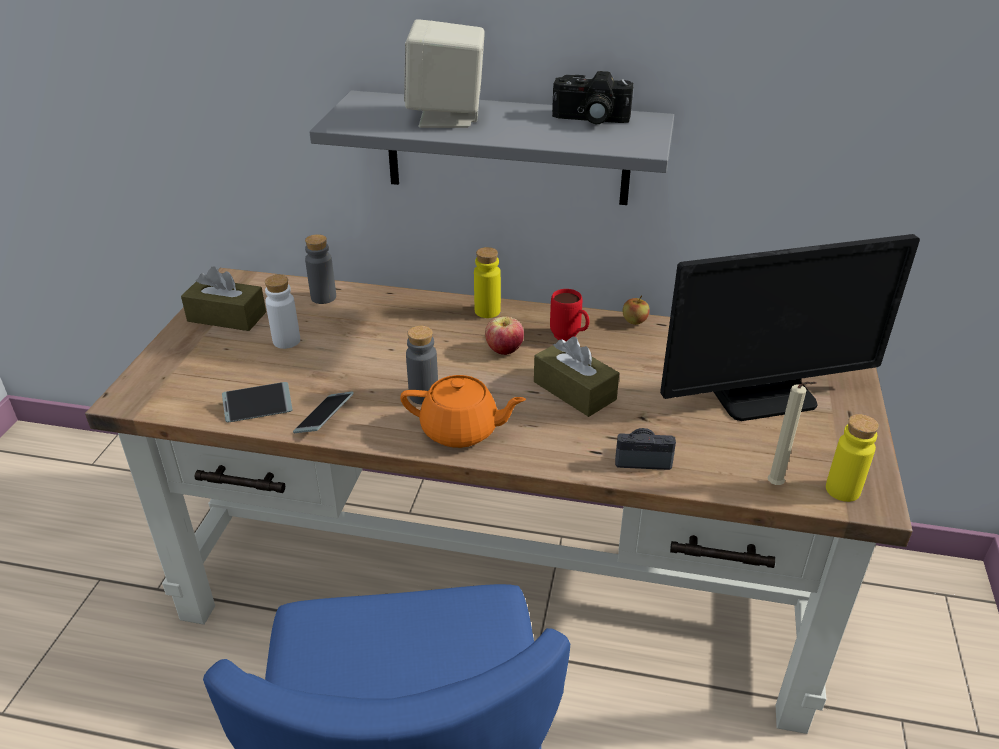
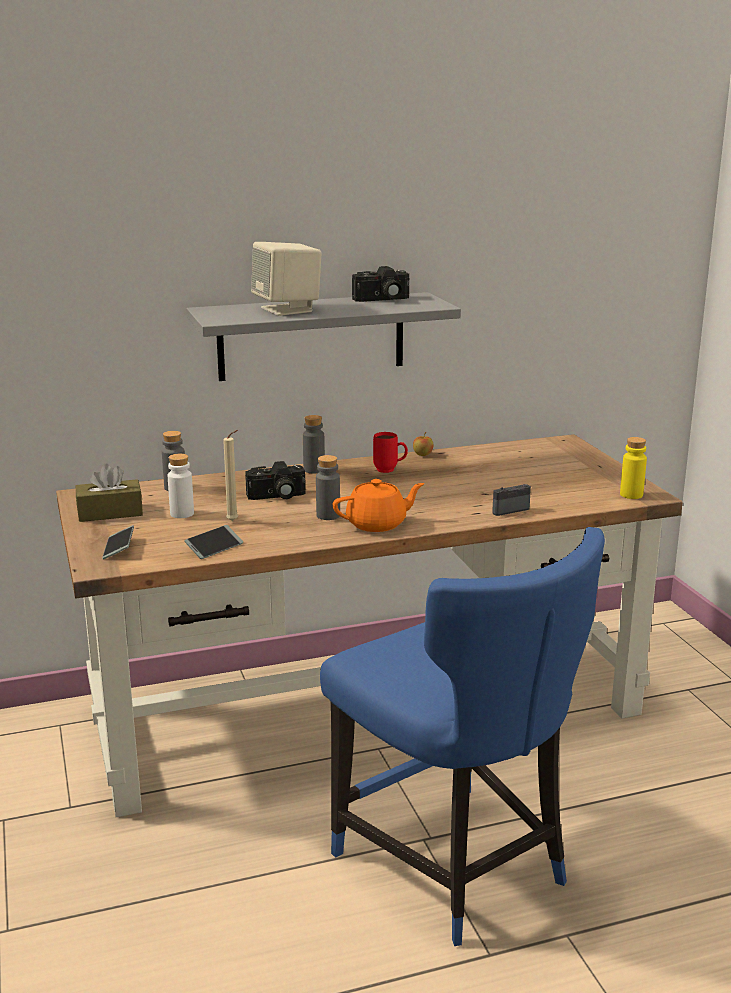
camera: 30 degrees left, 15 degrees down
phone [293,391,354,433] -> phone moved to [102,525,134,560]
yellow bottle [474,247,501,318] -> grey bottle [303,415,325,474]
apple [485,316,524,355] -> none
brown tissue box [534,336,619,417] -> none
monitor [660,234,920,421] -> none
beige candle [768,382,816,485] -> beige candle moved to [223,430,238,521]
none -> camera [245,461,306,500]

